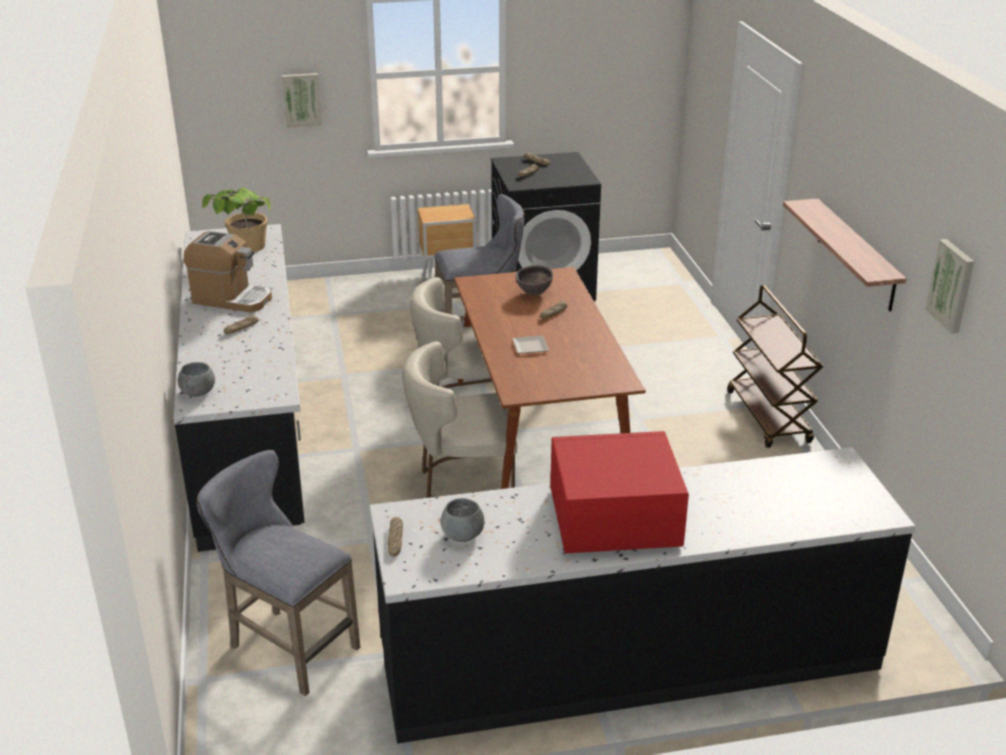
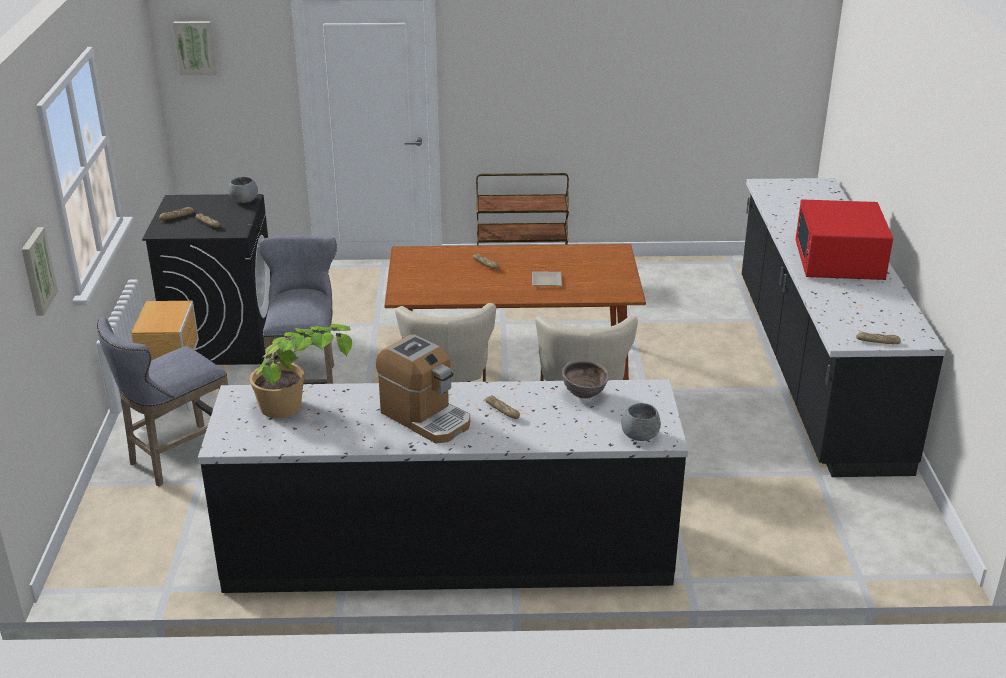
camera: 80 degrees left, 0 degrees up
coffee machine [184,231,272,313] -> coffee machine turned 105 degrees clockwise [376,334,470,443]
grey stool [197,450,360,696] -> grey stool moved to [97,317,228,487]
grey bowl [441,498,484,542] -> grey bowl moved to [228,177,258,203]
brown bowl [515,265,553,295] -> brown bowl moved to [562,360,609,398]
shelf [783,199,907,311] -> none
picture [925,239,974,334] -> picture moved to [173,21,217,76]

